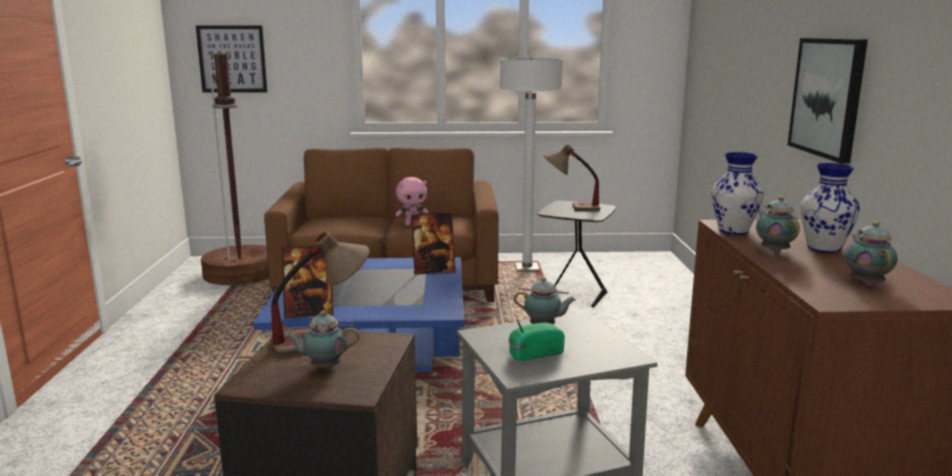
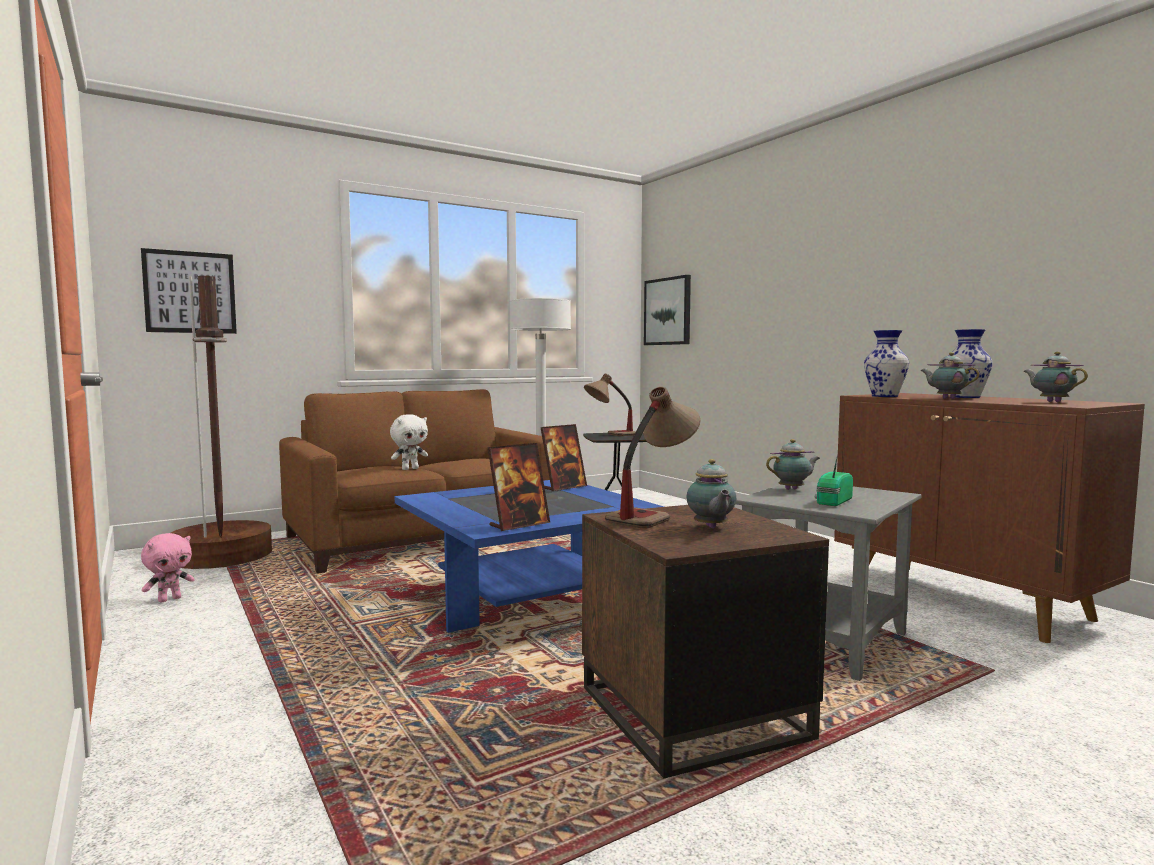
camera: 30 degrees left, 10 degrees down
teapot [285,310,360,368] -> teapot turned 60 degrees counterclockwise [686,459,736,529]
pink plush toy [395,177,429,226] -> pink plush toy moved to [141,533,195,602]
picture [788,38,868,164] -> picture moved to [644,275,691,345]
none -> white plush toy [390,414,428,470]

